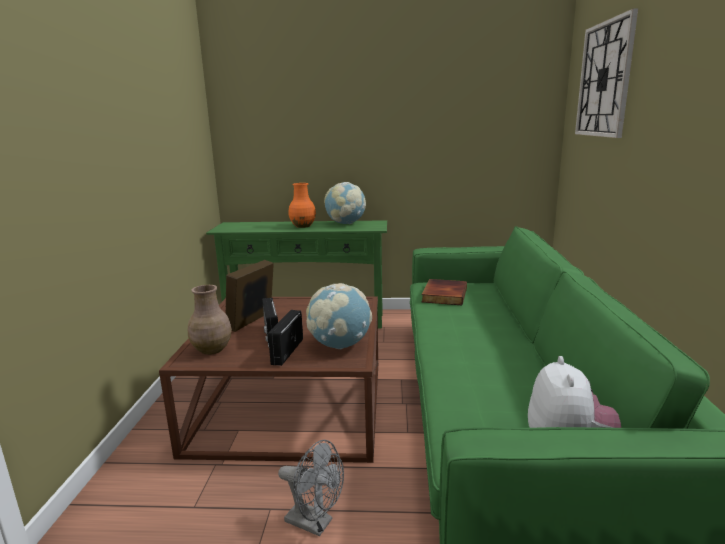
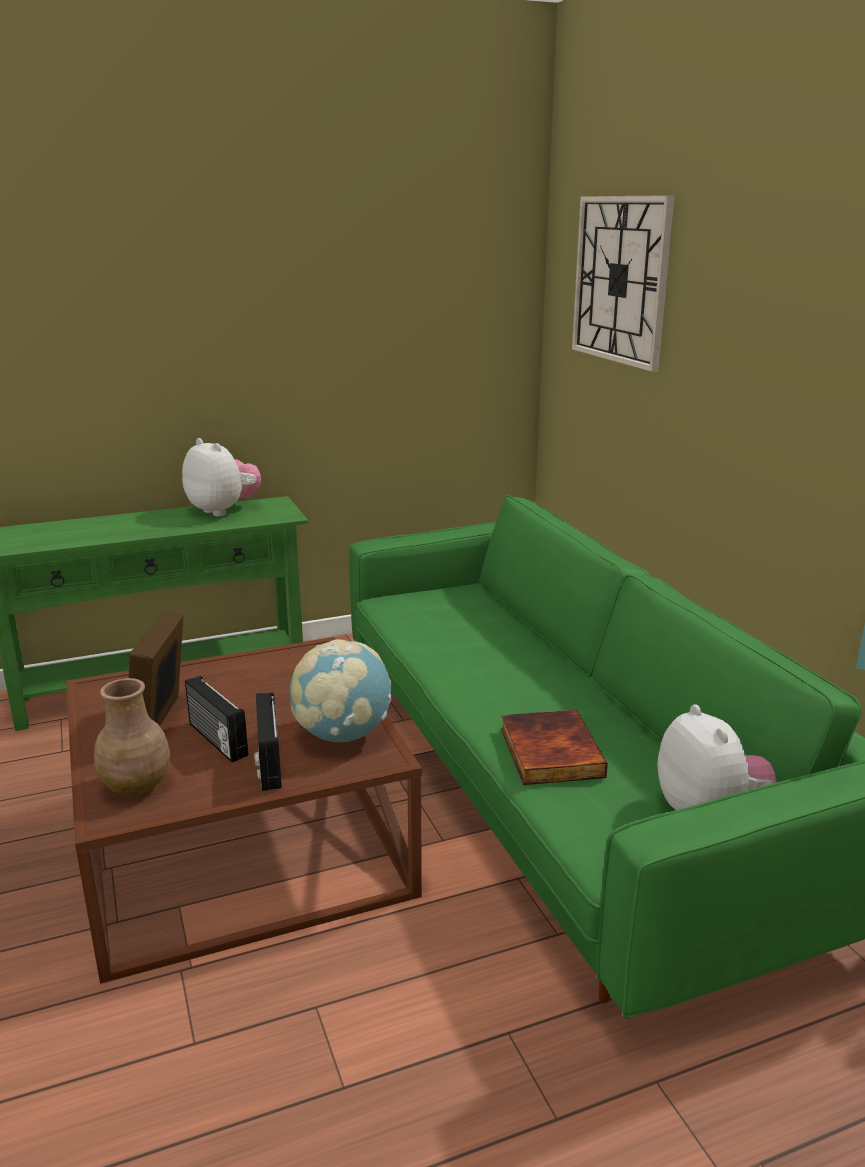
camera: 25 degrees left, 5 degrees up
grey fan [278,440,344,537] -> none
orange vase [289,183,316,228] -> none
globe [324,182,366,224] -> plush toy [182,438,261,517]
book [421,279,467,305] -> book moved to [501,709,608,785]

